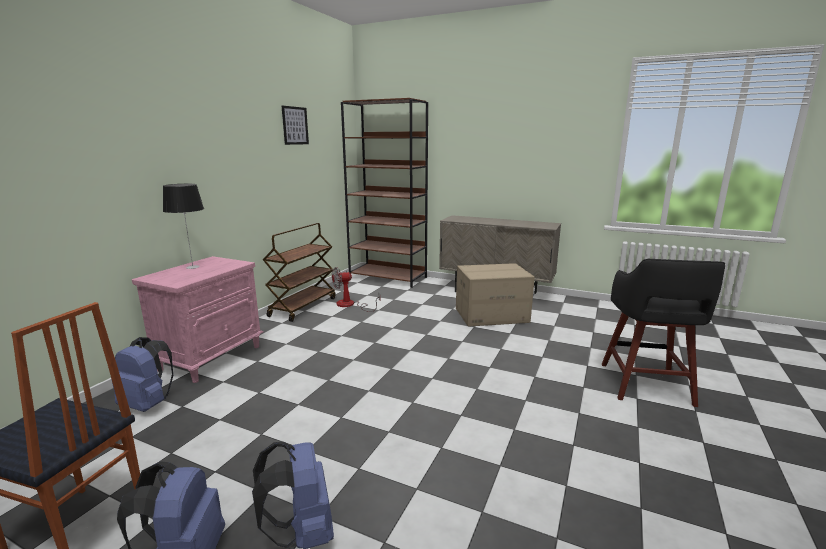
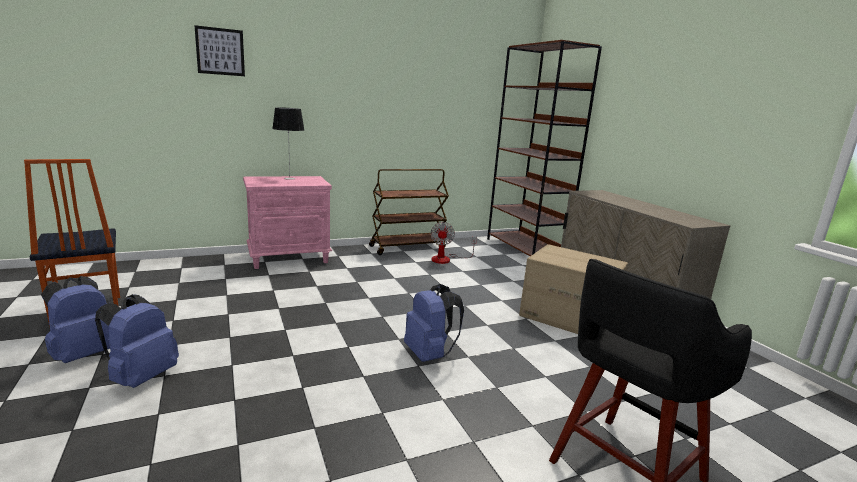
camera: 40 degrees right, 0 degrees up
blue backpack [111,337,174,412] -> blue backpack moved to [404,284,464,362]
picture [282,106,309,145] -> picture moved to [194,25,245,76]
fan [332,267,380,312] -> fan turned 105 degrees counterclockwise [430,222,477,264]

